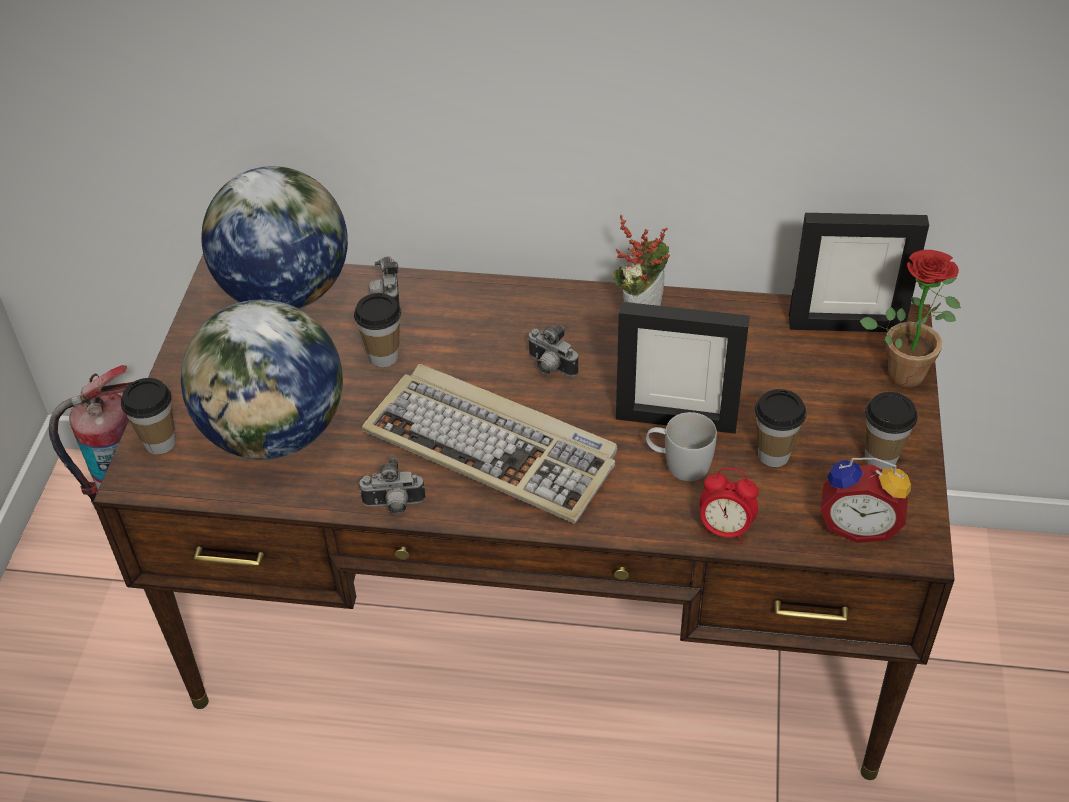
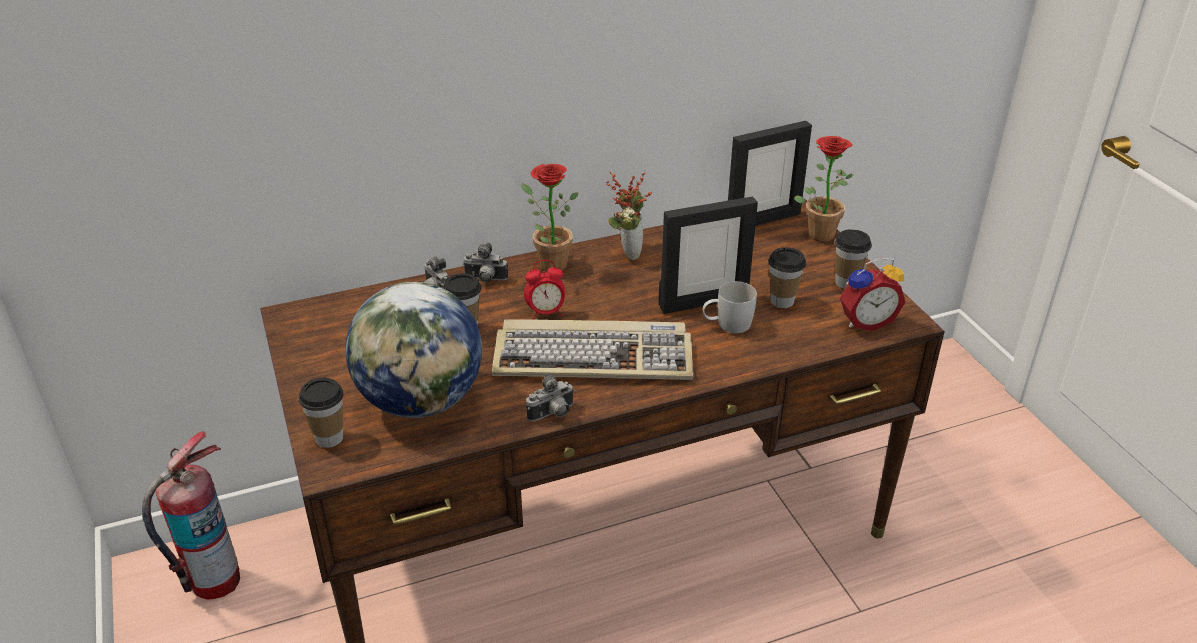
camera: 30 degrees left, 10 degrees down
globe [201,166,348,309] -> none
camera [527,325,579,377] -> camera moved to [463,243,508,283]
alarm clock [700,468,758,544] -> alarm clock moved to [524,260,565,320]
none -> potted plant [521,164,578,272]

